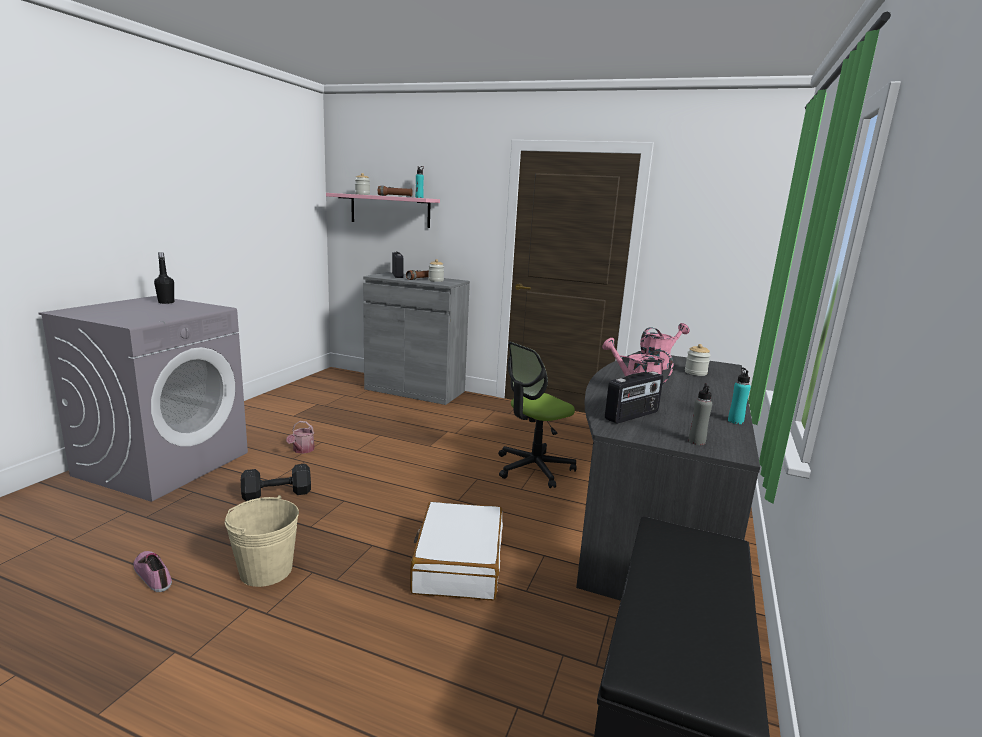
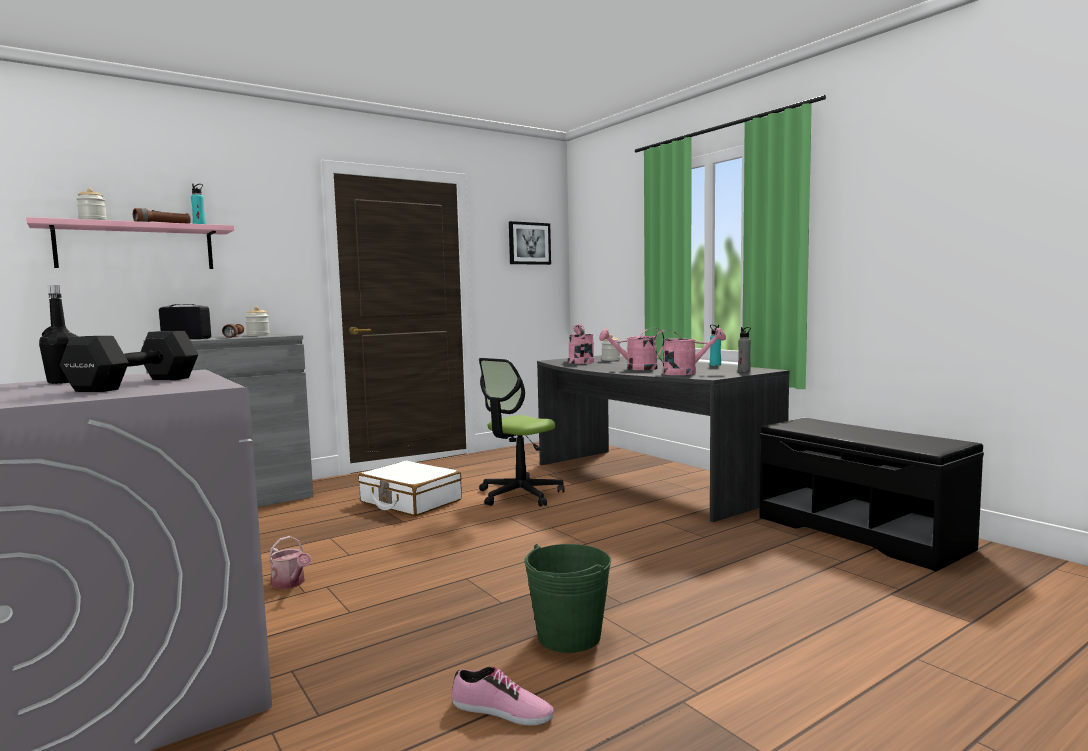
camera: 55 degrees left, 10 degrees down
shoe [133,551,172,592] -> shoe turned 150 degrees counterclockwise [451,667,554,725]
beige bucket [225,495,299,587] -> green bucket [524,544,611,653]
black dumbbell [241,464,311,501] -> black dumbbell moved to [60,331,198,392]
white suitcase [410,502,503,600] -> white suitcase moved to [358,460,462,516]
office chair [498,342,577,488] -> office chair turned 45 degrees clockwise [479,358,565,507]
radio [605,371,663,424] -> pink watering can [654,328,726,375]
none -> picture [509,221,551,265]

